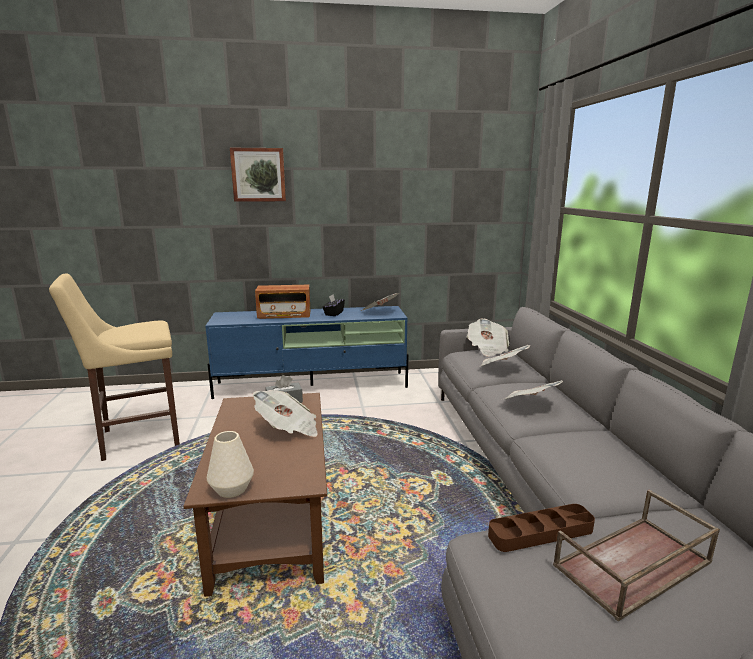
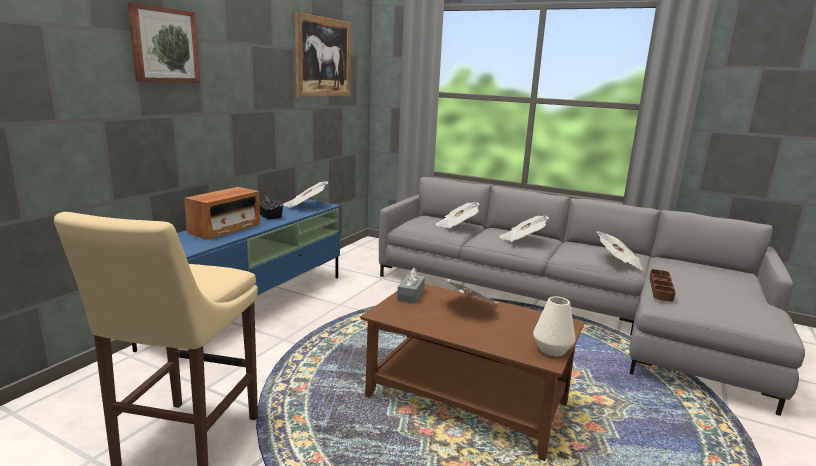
camera: 55 degrees left, 0 degrees up
newspaper [467,319,509,356] -> newspaper moved to [597,231,643,270]
brown tray [553,490,720,621] -> none
none -> picture [295,12,351,97]

